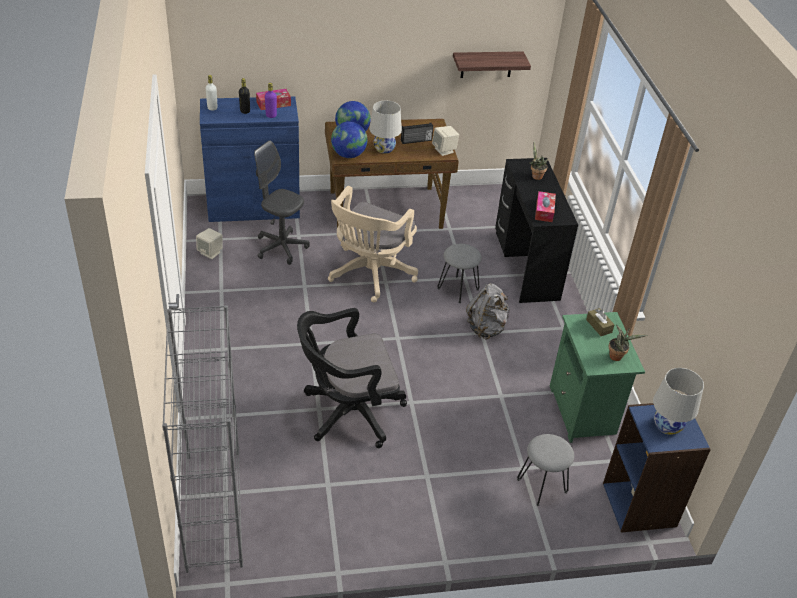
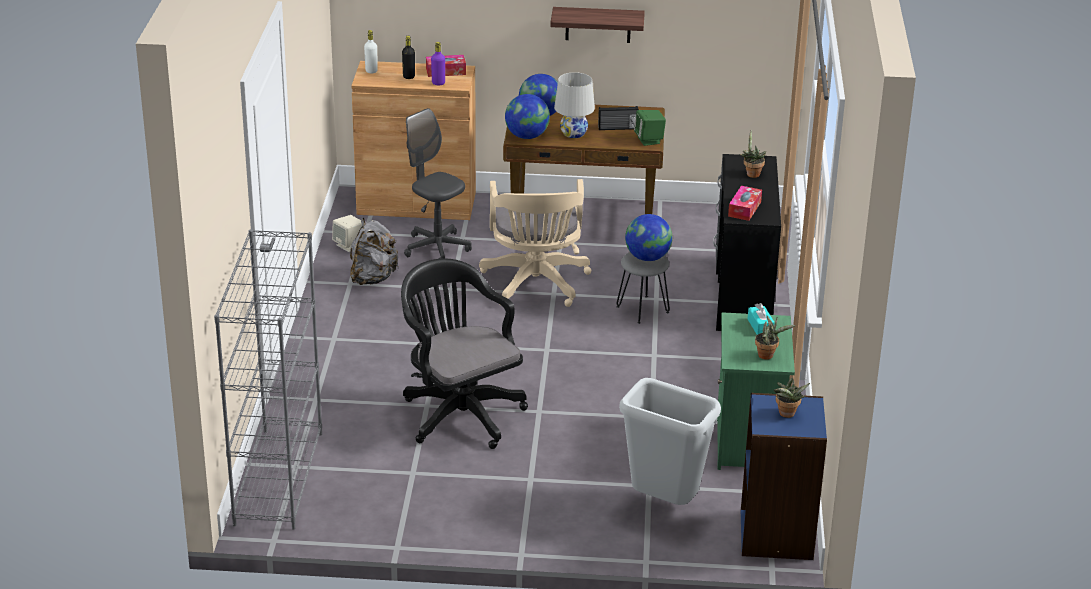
camera: 15 degrees right, 10 degrees down
blue cabinet [200,97,300,222] -> brown cabinet [351,61,476,220]
black office chair [297,308,407,448] -> black office chair turned 60 degrees clockwise [401,259,528,449]
beige office chair [328,186,418,302] -> beige office chair turned 45 degrees counterclockwise [479,179,591,307]
beige speaker [432,126,459,156] -> green speaker [634,110,666,146]
shelf [453,51,531,78] -> shelf moved to [550,7,645,43]
grey backpack [466,284,510,339] -> grey backpack moved to [350,217,399,285]
grey stool [517,434,574,506] -> grey trash can [619,378,721,505]
brown tissue box [586,308,615,336] -> turquoise tissue box [748,303,775,335]
white table lamp [653,368,704,435] -> potted plant [774,378,810,418]
none -> globe [625,214,673,261]

